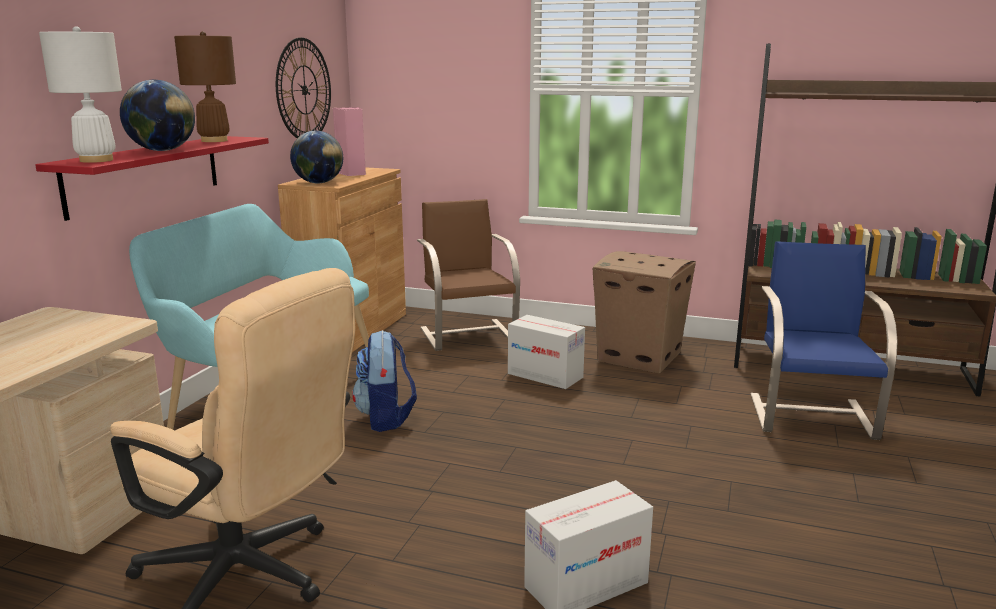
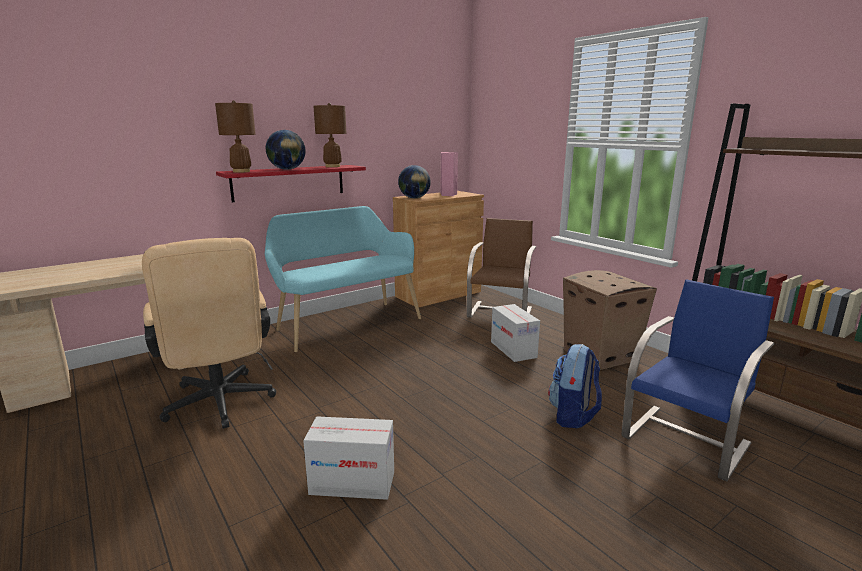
camera: 35 degrees right, 0 degrees up
white table lamp [39,26,122,163] -> brown table lamp [215,100,256,173]
wall clock [276,38,331,138] -> none
backpack [352,330,417,432] -> backpack moved to [548,344,602,428]

